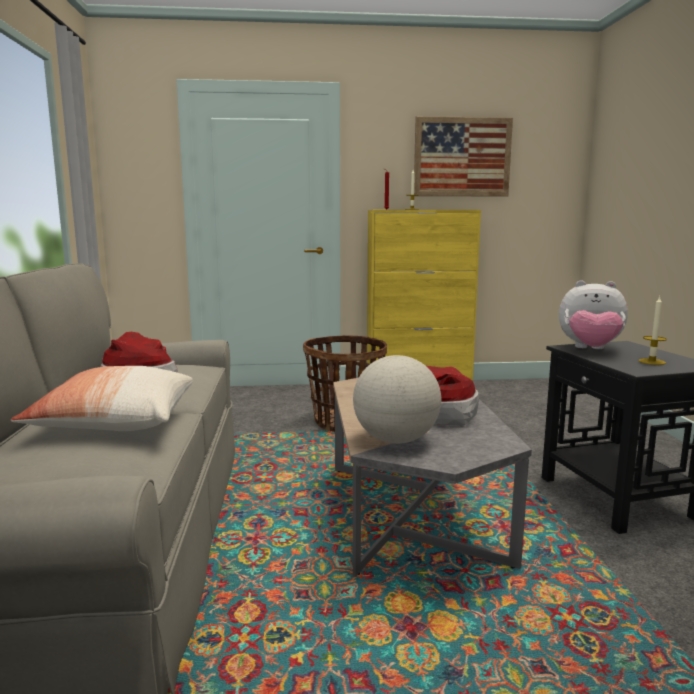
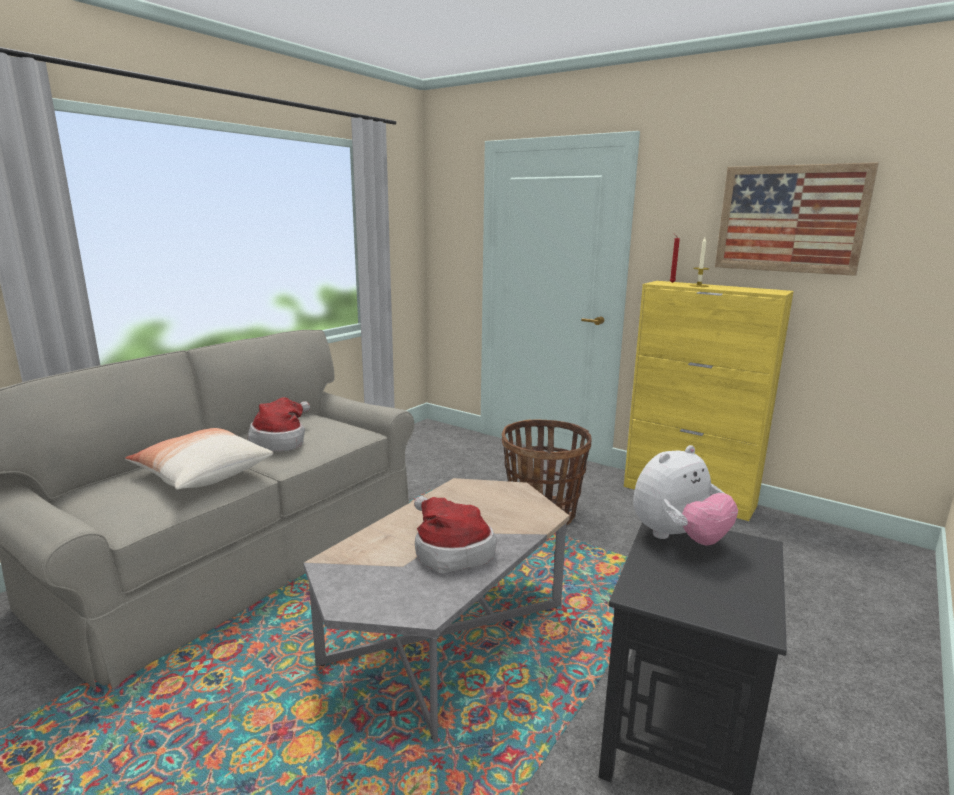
camera: 40 degrees right, 5 degrees up
globe [353,355,441,444] -> none
plush toy [559,280,628,349] -> plush toy turned 90 degrees counterclockwise [633,445,738,546]
candle [638,296,667,365] -> none

